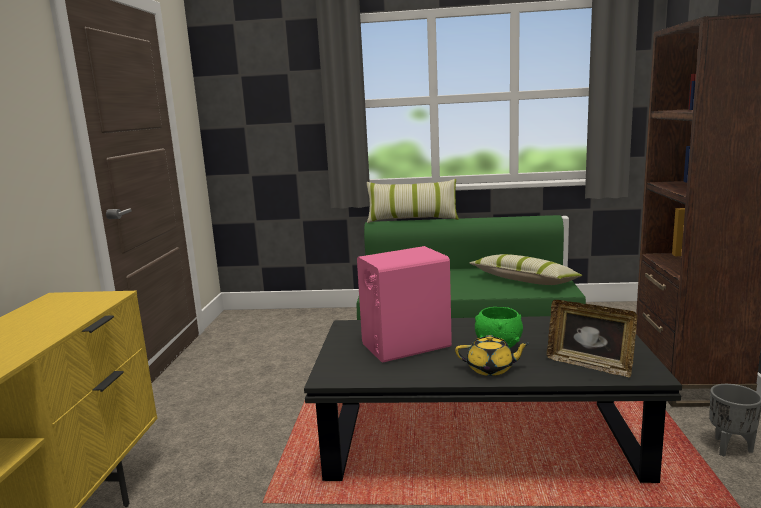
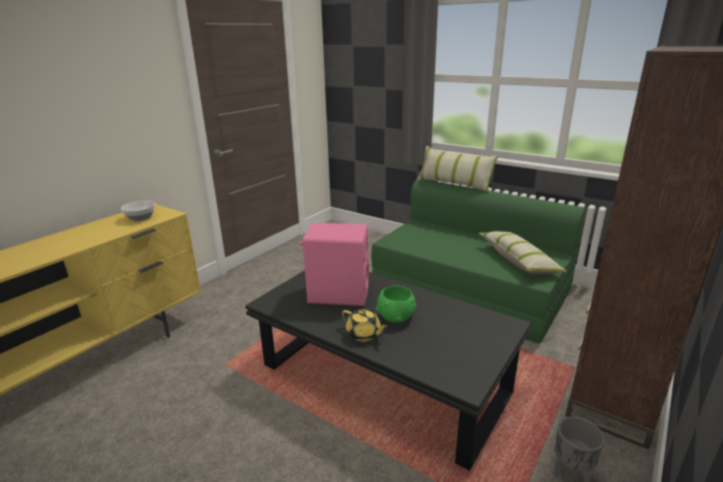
camera: 30 degrees right, 10 degrees up
picture frame [547,300,637,377] -> none
none -> bowl [121,200,155,221]

